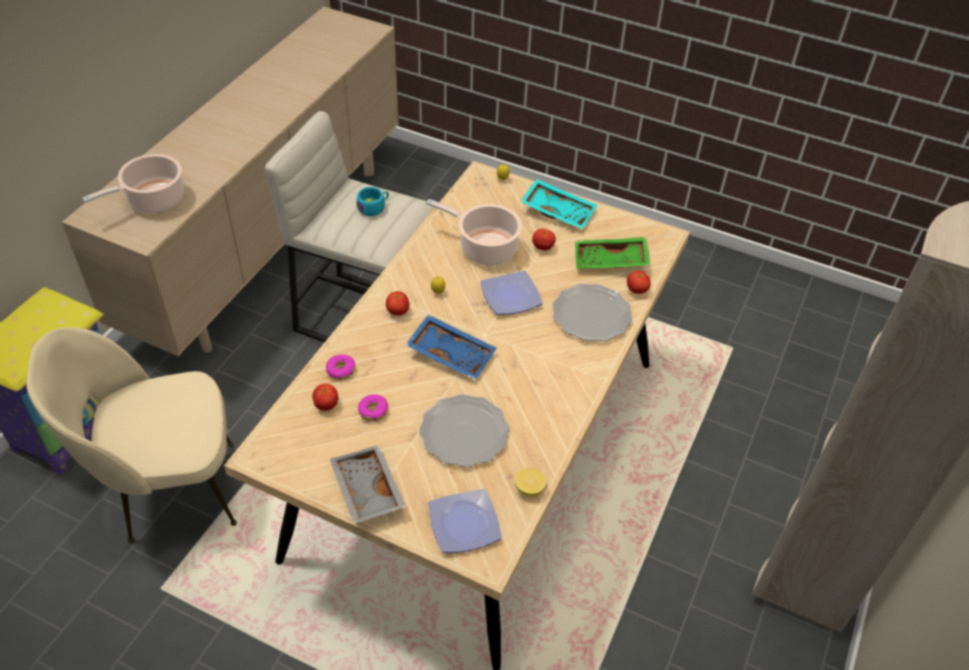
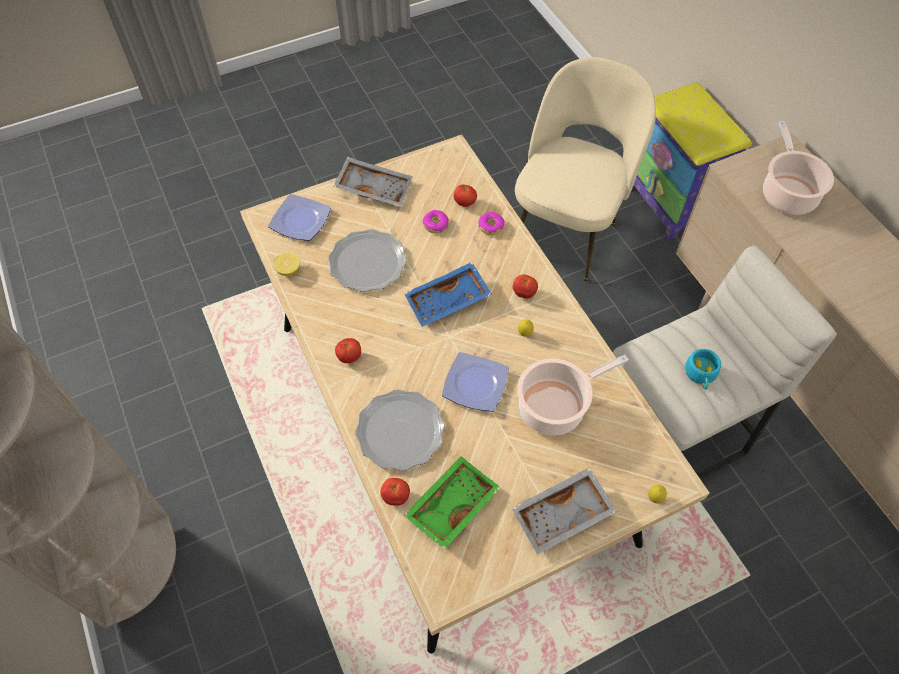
camera: 130 degrees right, 10 degrees up
turquoise tray [520,179,598,230] -> grey tray [512,467,617,555]
tomato [532,229,556,250] -> tomato moved to [335,338,361,363]

